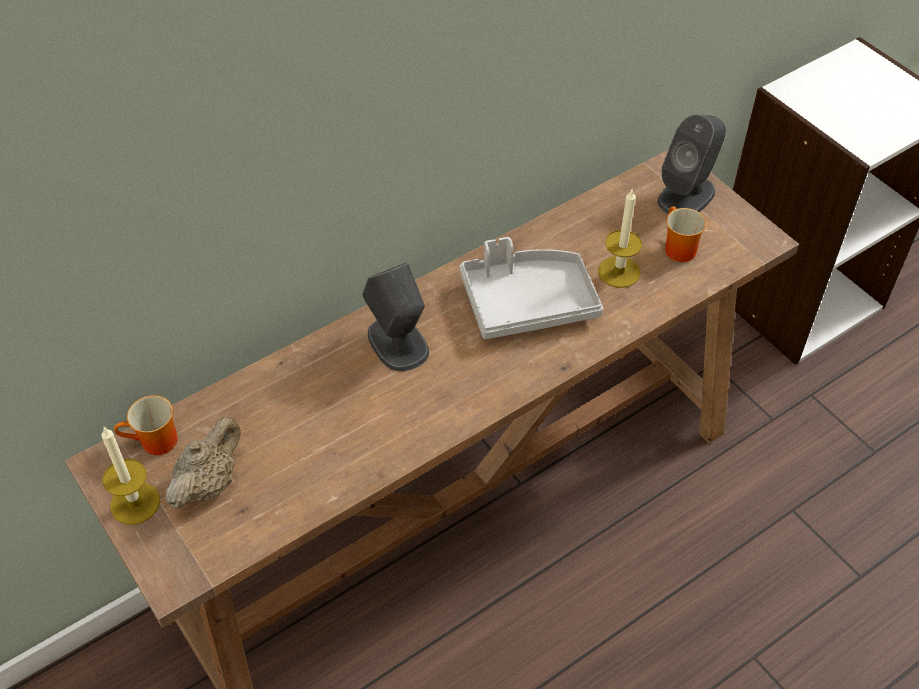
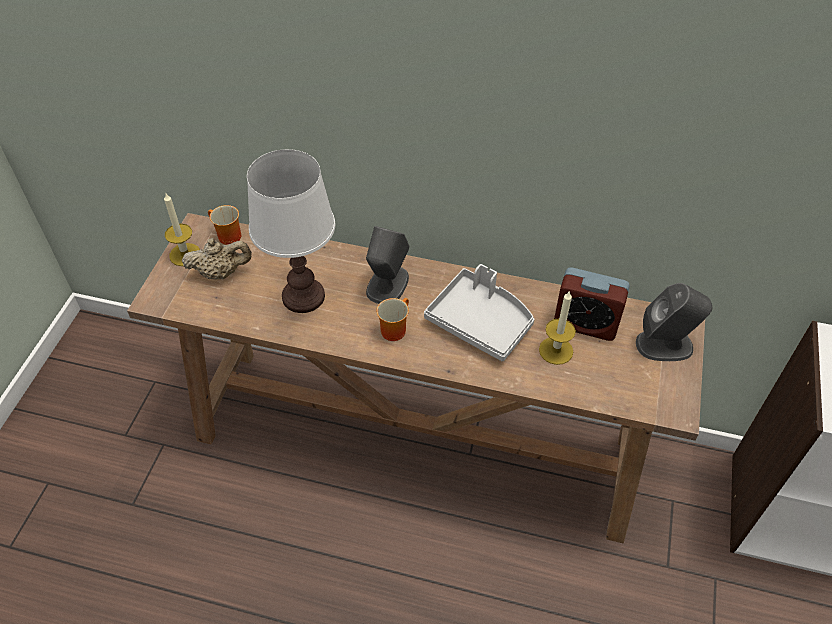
camera: 50 degrees right, 0 degrees up
mug [665,206,706,262] -> mug moved to [377,298,409,341]
none -> white table lamp [247,149,335,313]
none -> alarm clock [554,267,630,341]

